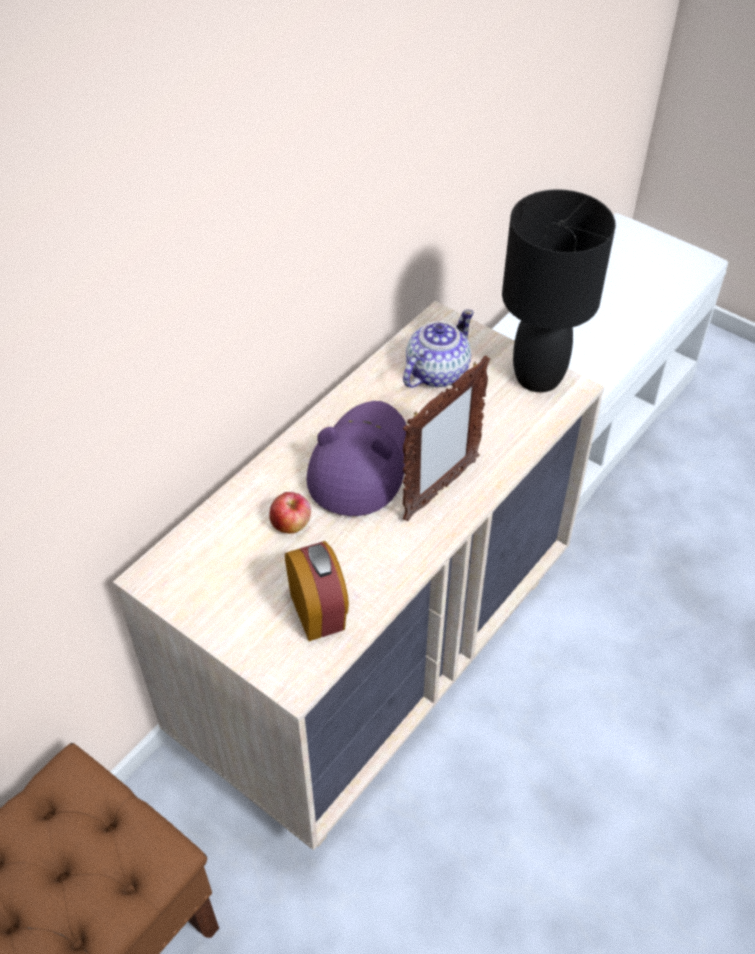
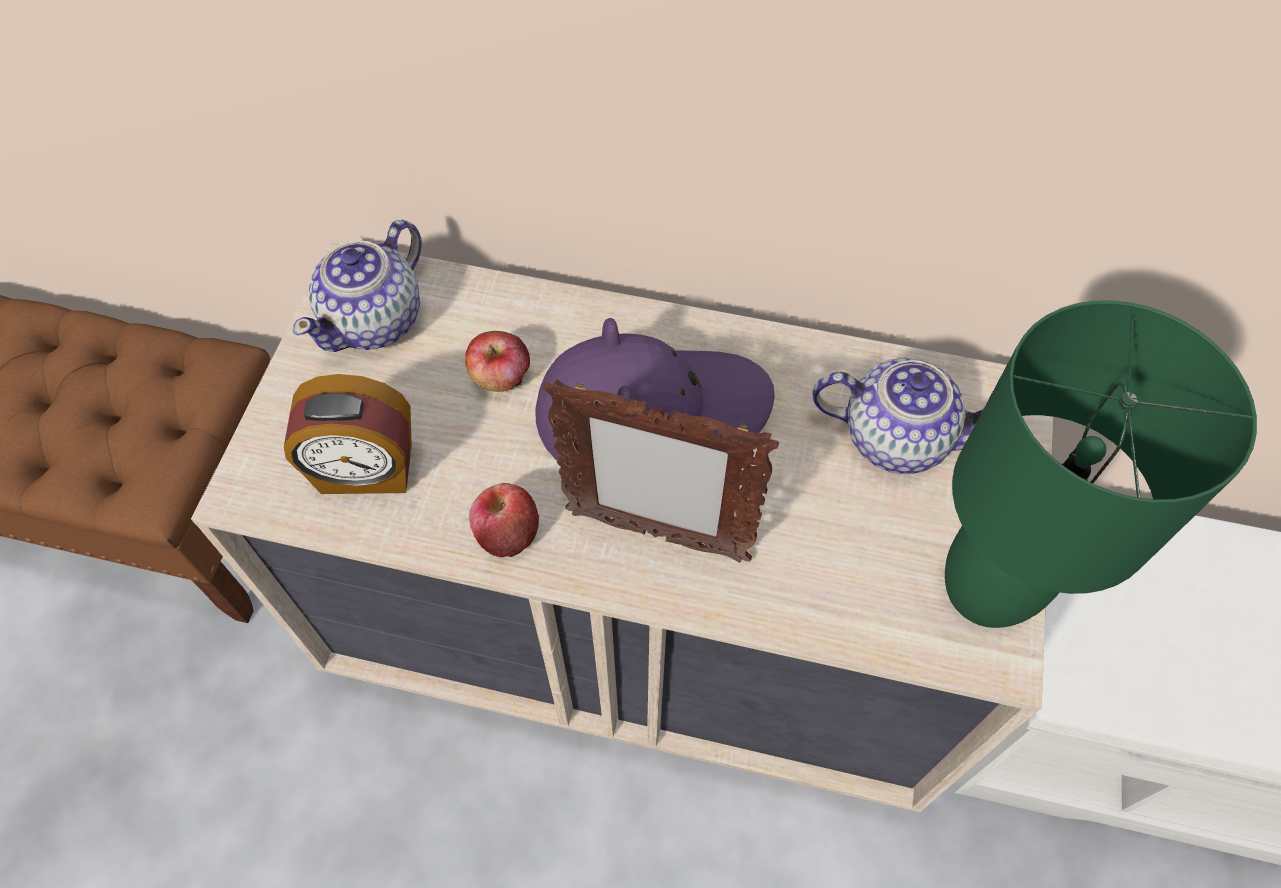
camera: 65 degrees right, 10 degrees up
alarm clock [285,541,349,641] -> alarm clock turned 45 degrees clockwise [284,374,412,494]
black table lamp [502,189,616,392] -> green table lamp [945,300,1257,628]
none -> teapot [293,220,422,352]
none -> apple [469,483,539,557]

